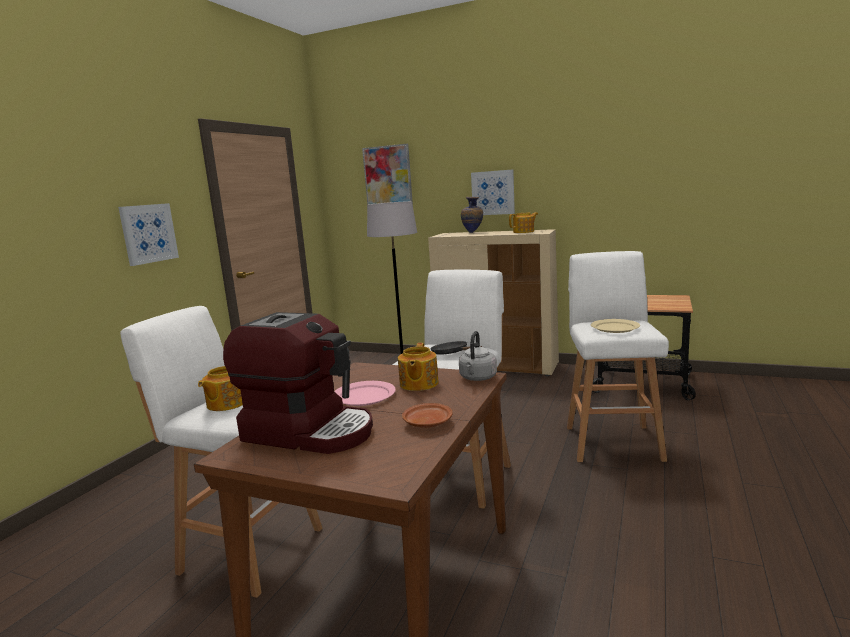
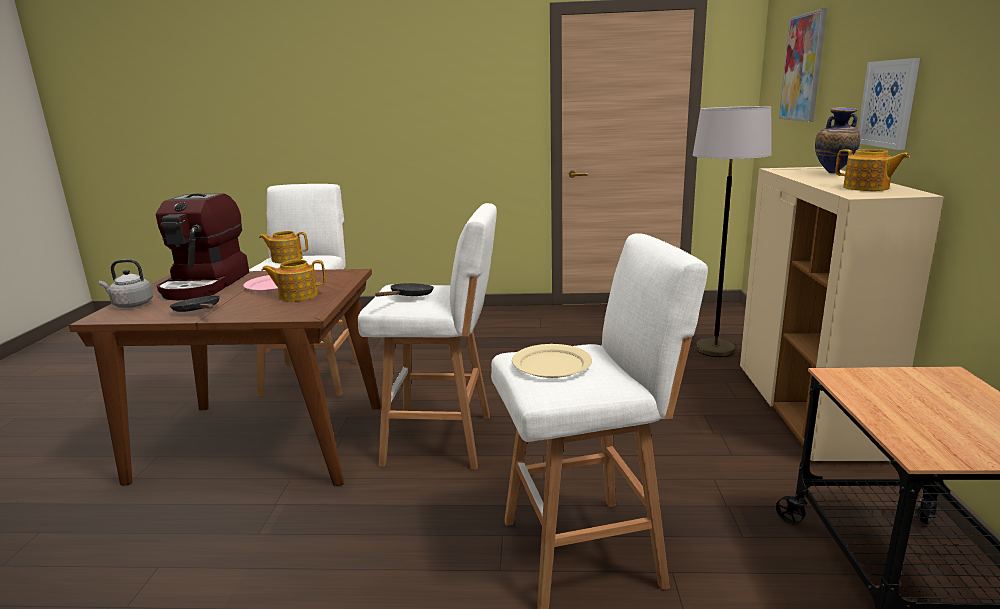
camera: 70 degrees right, 5 degrees up
picture [118,203,179,266] -> none
brown plate [402,403,453,428] -> black frying pan [170,295,220,312]
grey kettle [459,331,497,381] -> grey kettle moved to [99,259,153,308]

